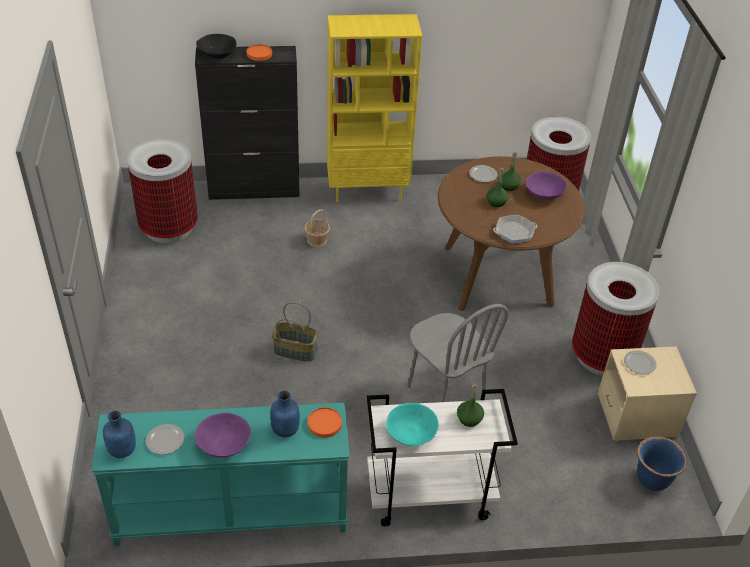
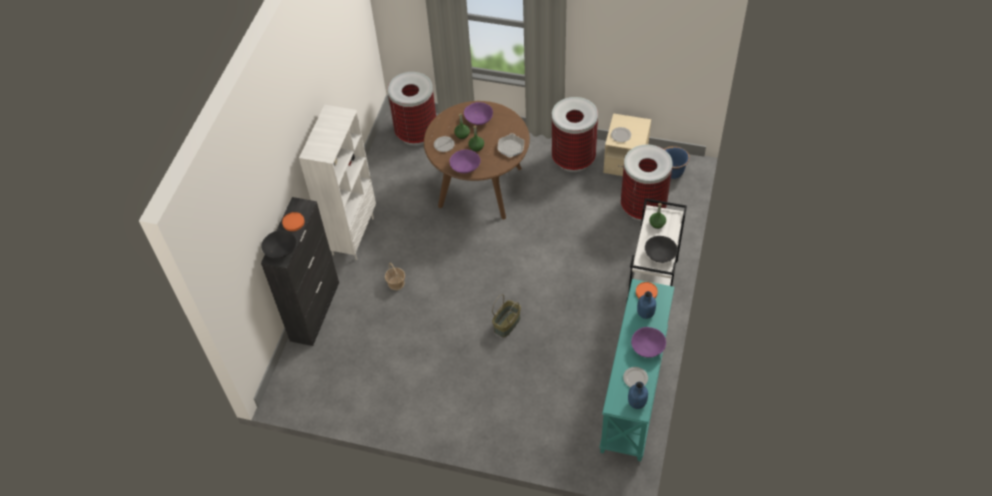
camera: 65 degrees left, 10 degrees up
trash can [127,139,198,243] -> trash can moved to [621,144,673,221]
yellow bookcase [327,14,422,202] -> white bookcase [299,105,376,260]
turquoise bowl [386,403,439,446] -> black bowl [645,236,678,263]
grey chair [408,304,509,402] -> none
none -> purple bowl [450,150,481,173]

